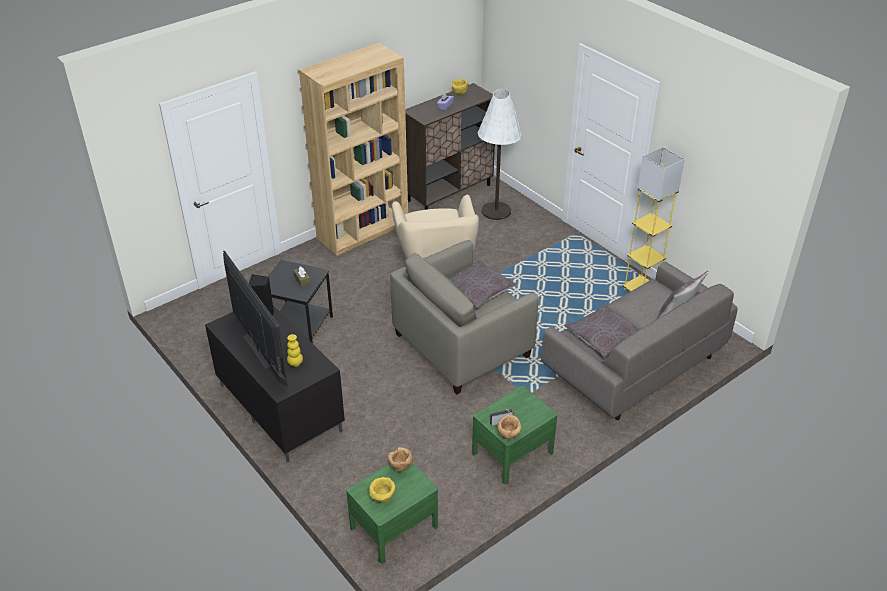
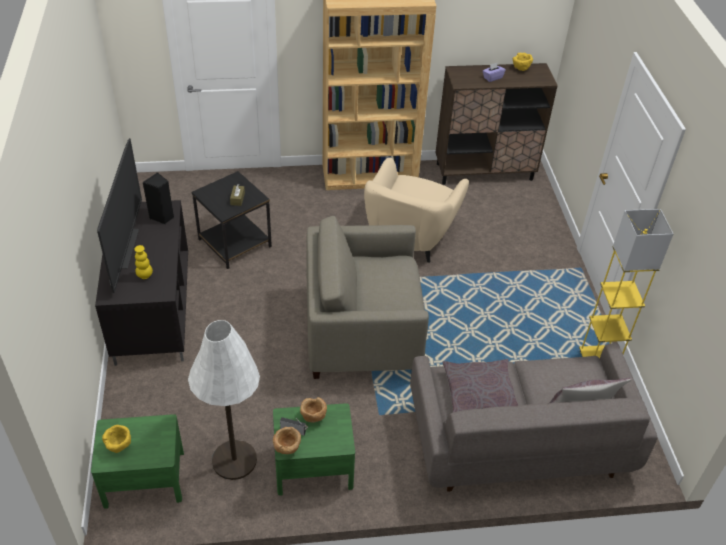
camera: 30 degrees right, 5 degrees up
brown bowl [387,447,413,472] -> brown bowl moved to [300,397,327,423]
grey pillow [448,259,517,309] -> none
white floor lamp [478,89,522,220] -> white floor lamp moved to [188,320,260,480]

